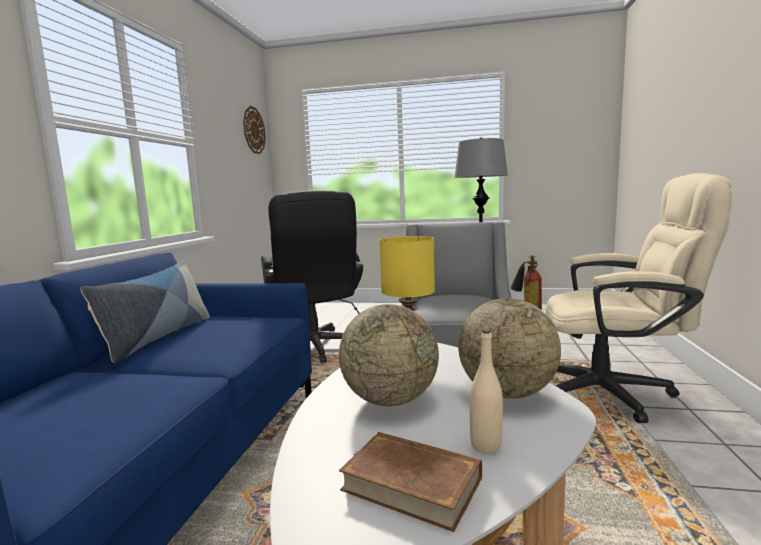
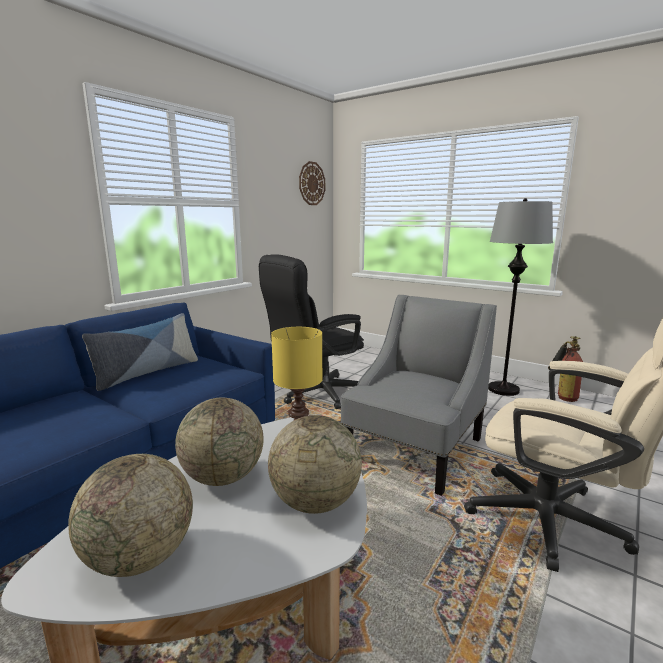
camera: 25 degrees right, 5 degrees up
black office chair [261,190,363,363] -> black office chair turned 45 degrees clockwise [259,254,364,409]
brown book [339,432,482,532] -> globe [68,454,193,577]
beige bottle [470,329,503,453] -> none

